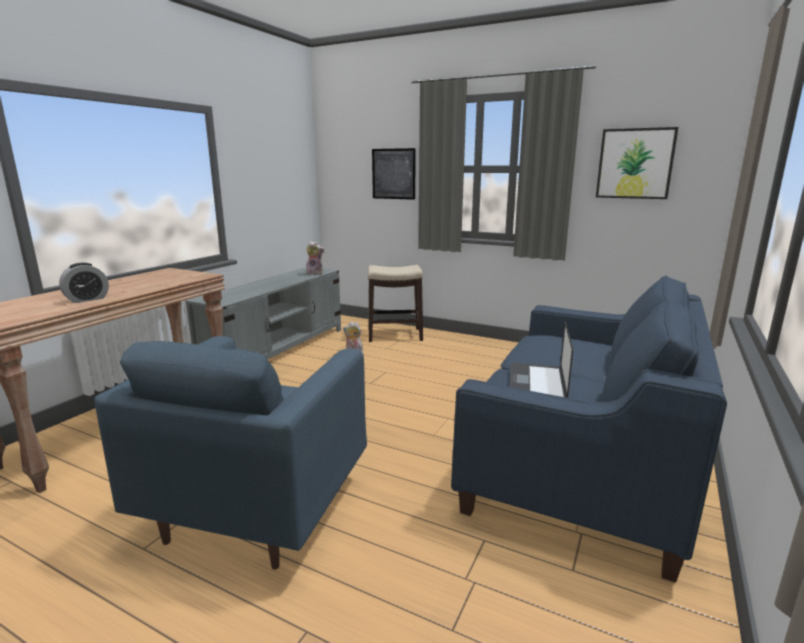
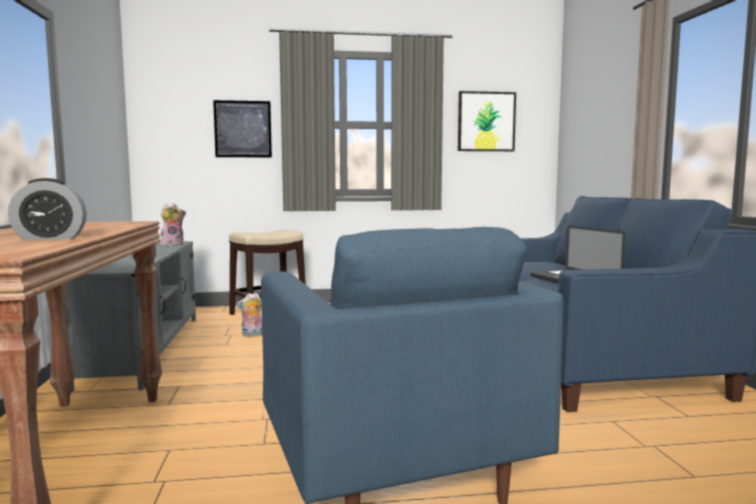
camera: 35 degrees left, 10 degrees down
alarm clock [59,263,109,303] -> alarm clock turned 60 degrees clockwise [8,178,87,240]

